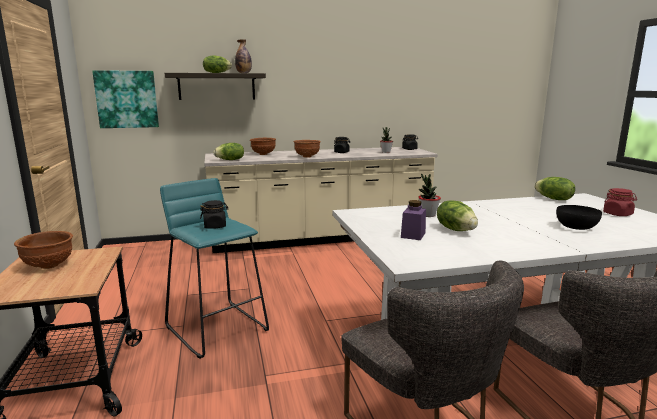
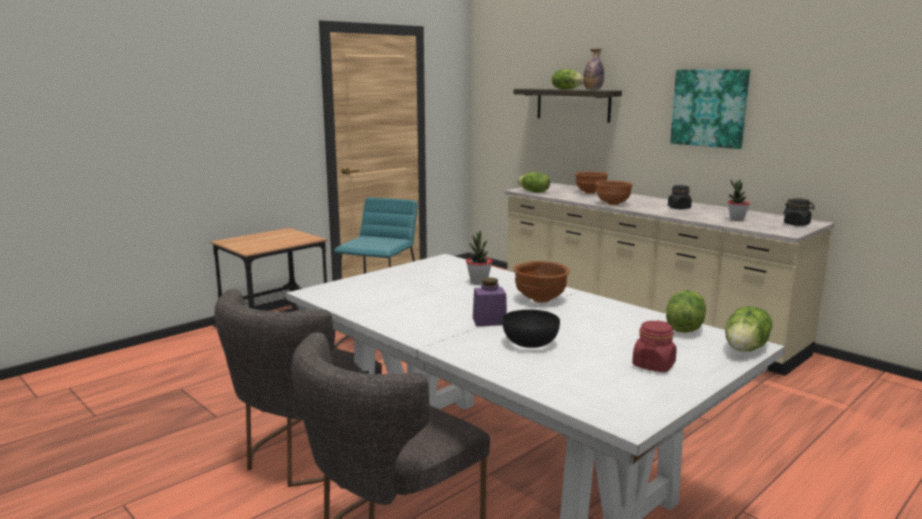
camera: 60 degrees right, 0 degrees up
brown bowl [14,231,73,269] -> brown bowl moved to [514,261,570,303]
picture [92,70,159,128] -> picture moved to [670,69,750,149]
black jar [200,200,228,229] -> none
purple jar [401,200,426,240] -> purple jar moved to [473,277,507,326]
lettuce [437,200,478,231] -> lettuce moved to [725,306,773,352]

